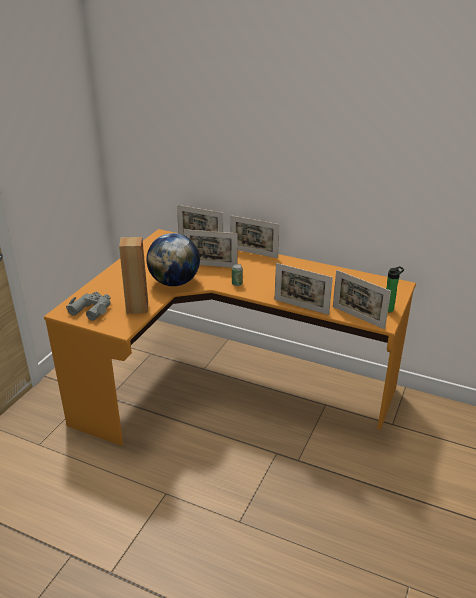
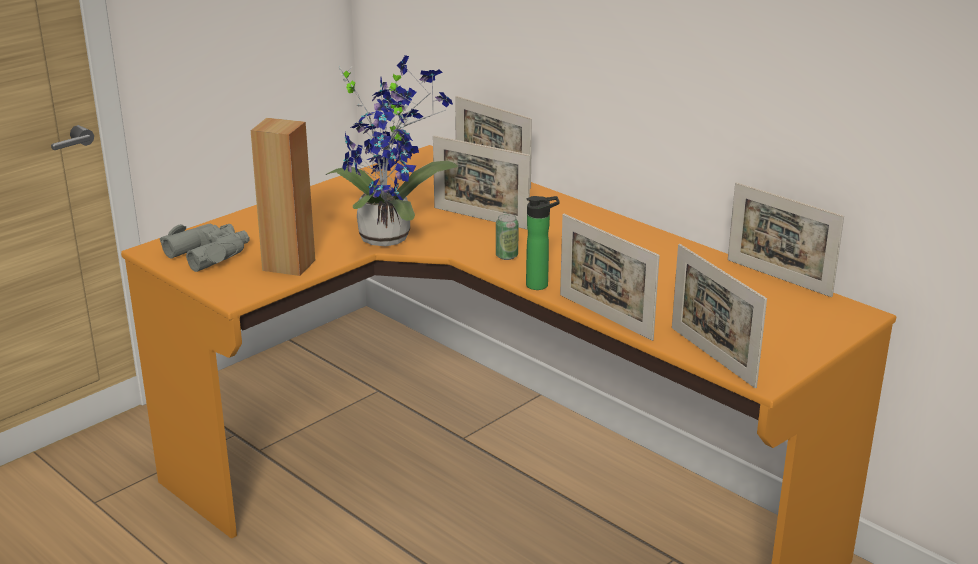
camera: 20 degrees right, 5 degrees down
globe [146,233,200,286] -> potted plant [326,55,458,247]
picture frame [231,215,280,258] -> picture frame moved to [728,182,844,297]
bottle [386,266,404,312] -> bottle moved to [526,196,560,290]

